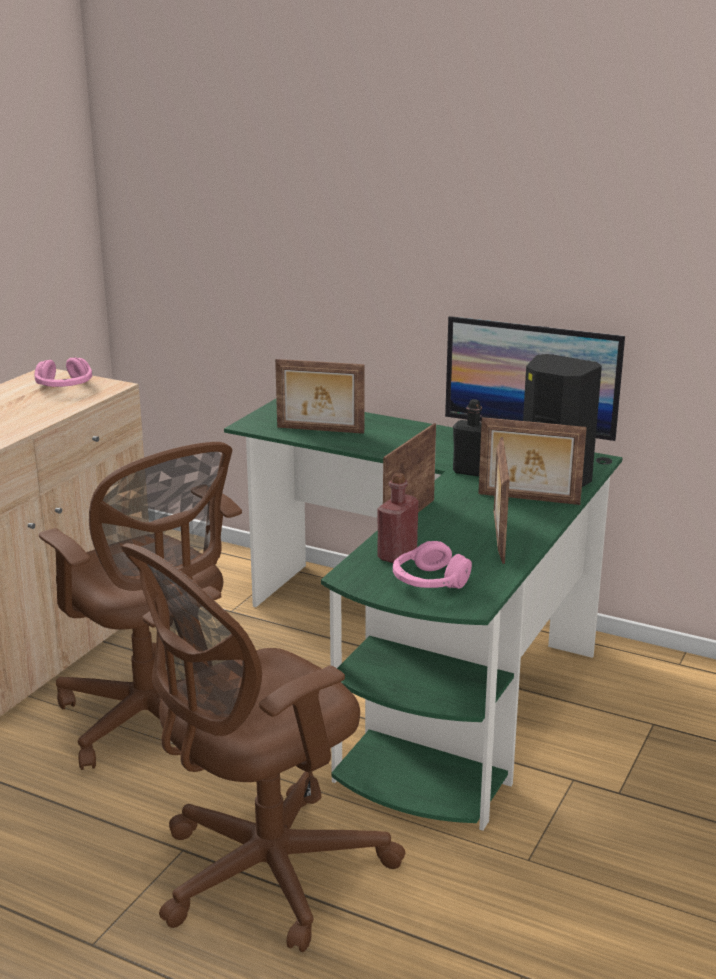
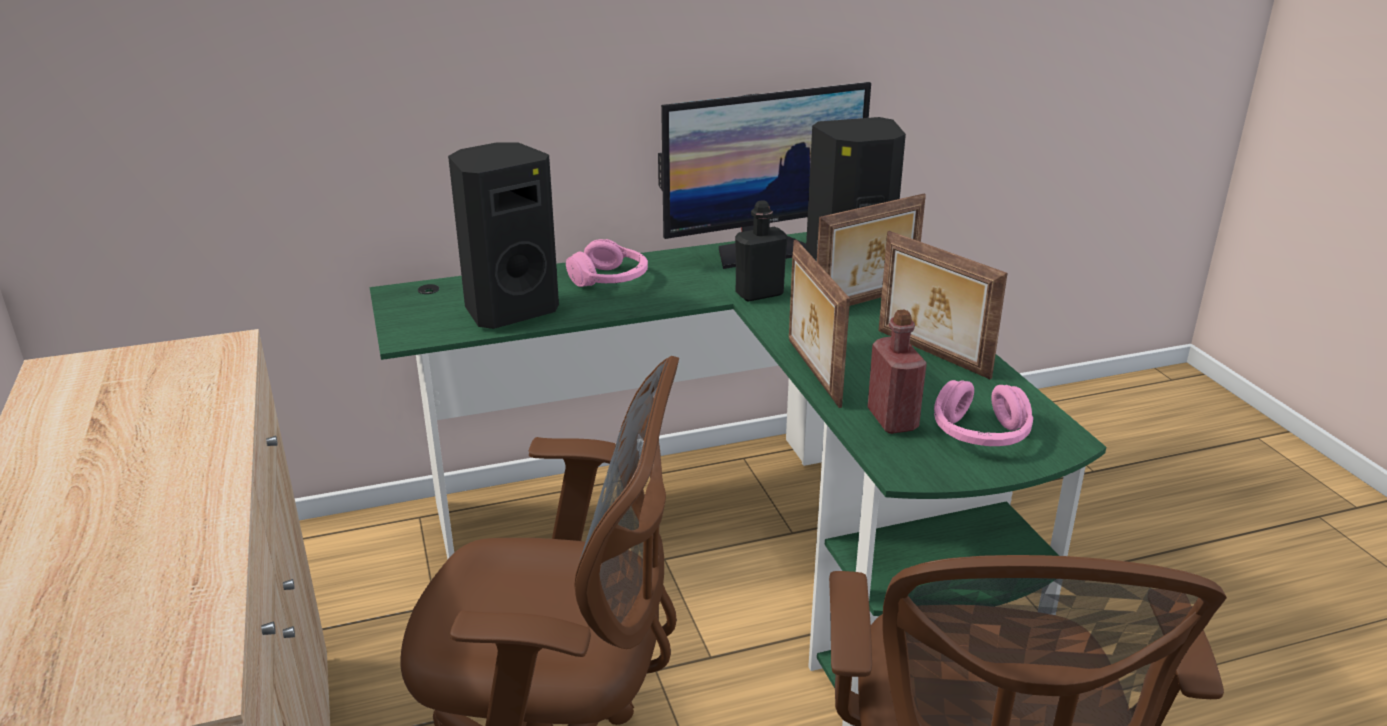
camera: 45 degrees left, 5 degrees up
pink headphones [34,357,92,387] -> pink headphones moved to [566,239,648,287]
picture frame [275,359,365,434] -> black speaker [448,142,559,329]

